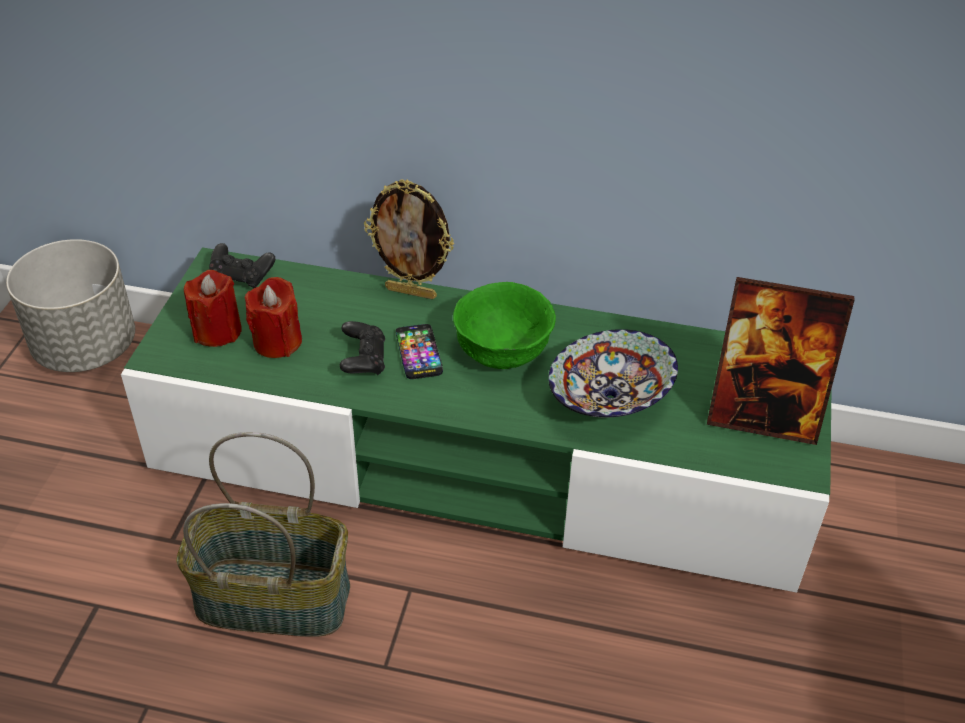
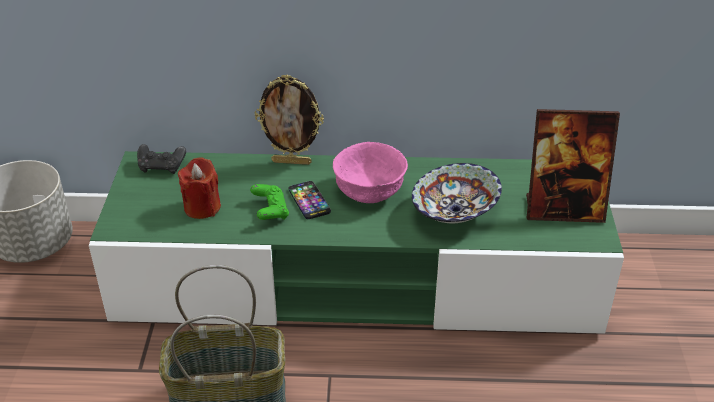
camera: 10 degrees left, 5 degrees down
red candle [184,270,242,347] -> none
black game controller [340,321,385,375] -> green game controller [250,184,289,220]
green bowl [453,282,556,369] -> pink bowl [333,142,408,203]

